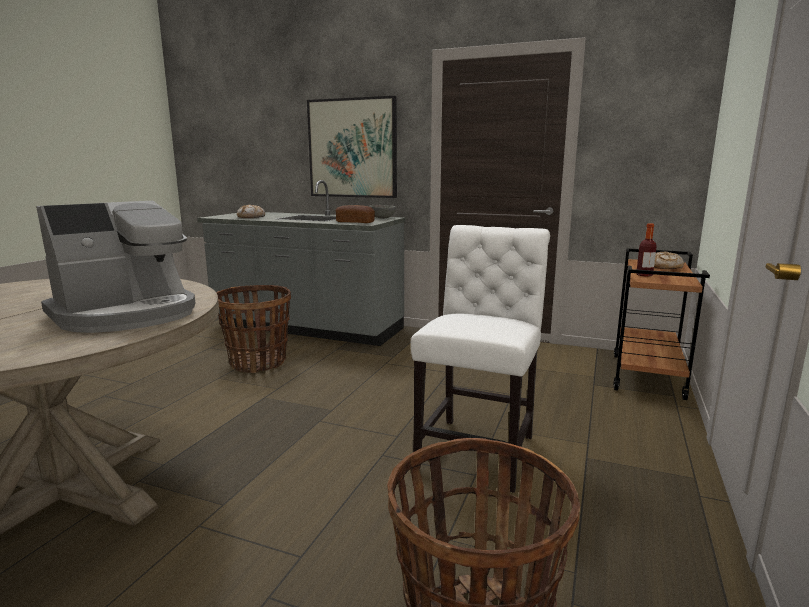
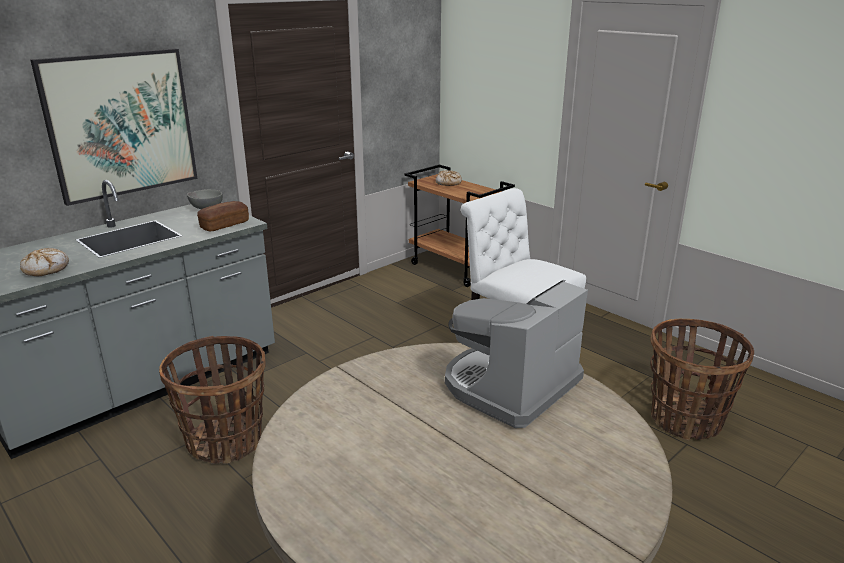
camera: 65 degrees left, 10 degrees up
coffee machine [36,201,195,333] -> coffee machine turned 120 degrees counterclockwise [445,280,588,428]
bottle [636,223,657,277] -> none

